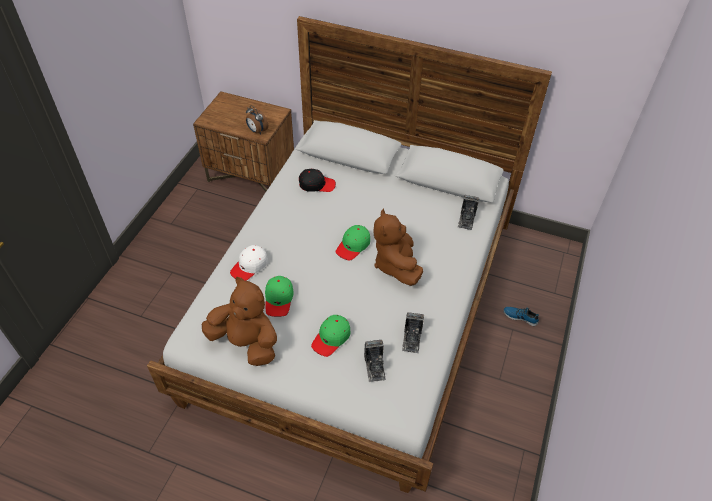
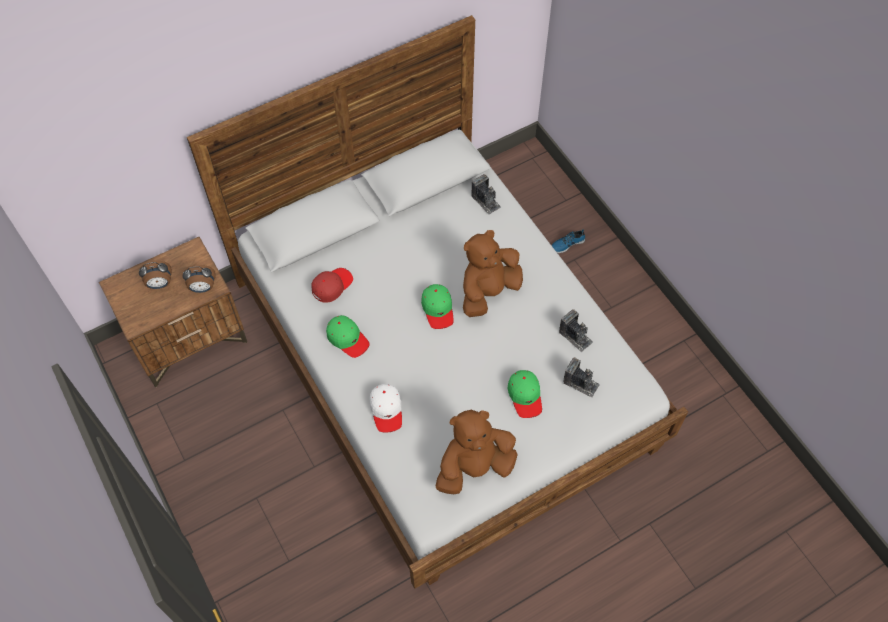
camera: 50 degrees left, 10 degrees up
green cap [265,276,294,317] -> green cap moved to [326,315,370,358]
black cap [299,169,336,192] -> red cap [311,268,353,303]
brown plush toy [374,209,423,286] -> brown plush toy turned 105 degrees clockwise [463,230,523,317]
none -> alarm clock [139,261,172,289]

